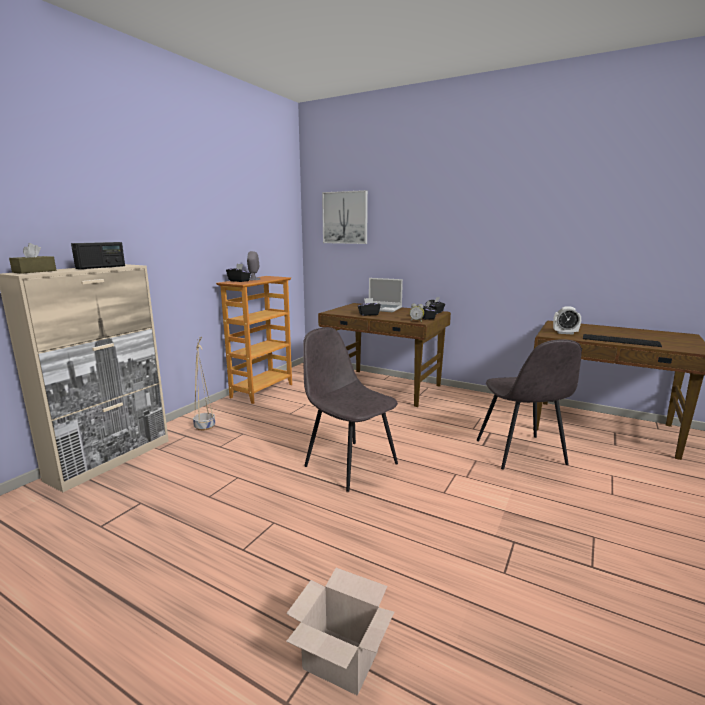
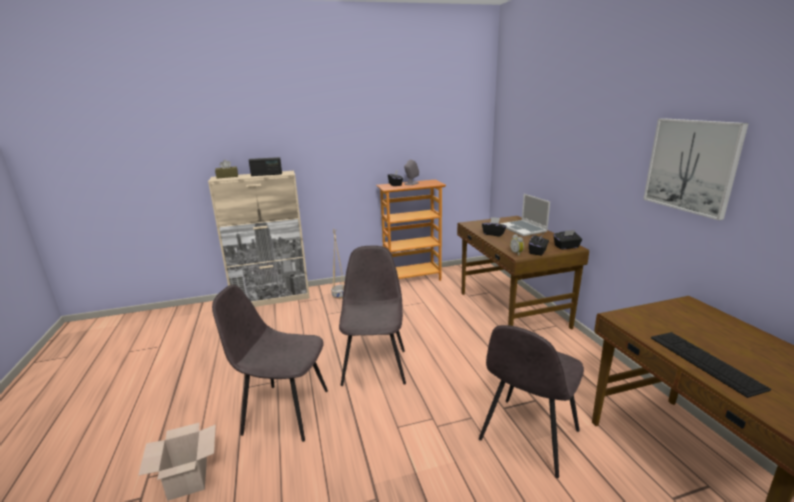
camera: 45 degrees right, 5 degrees up
picture [322,190,368,244] -> picture moved to [643,118,749,220]
alarm clock [553,306,581,335] -> none
none -> grey chair [212,284,328,442]

